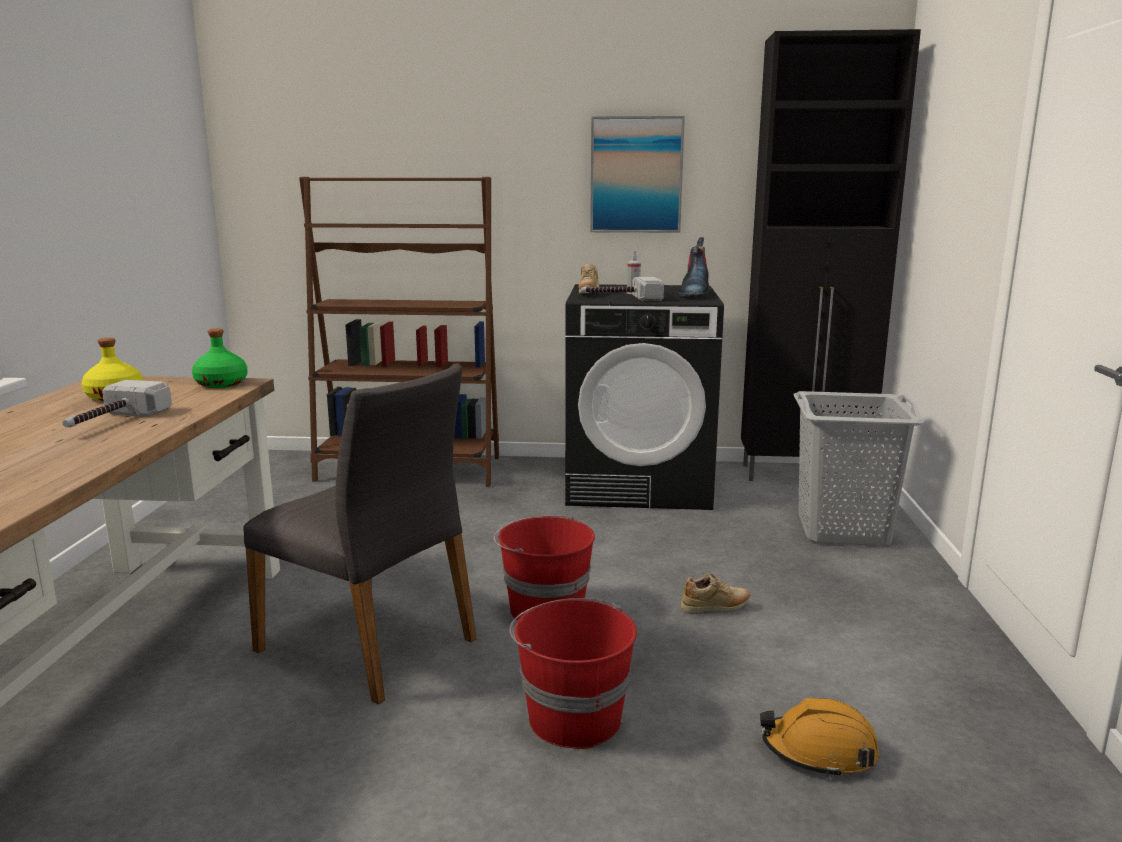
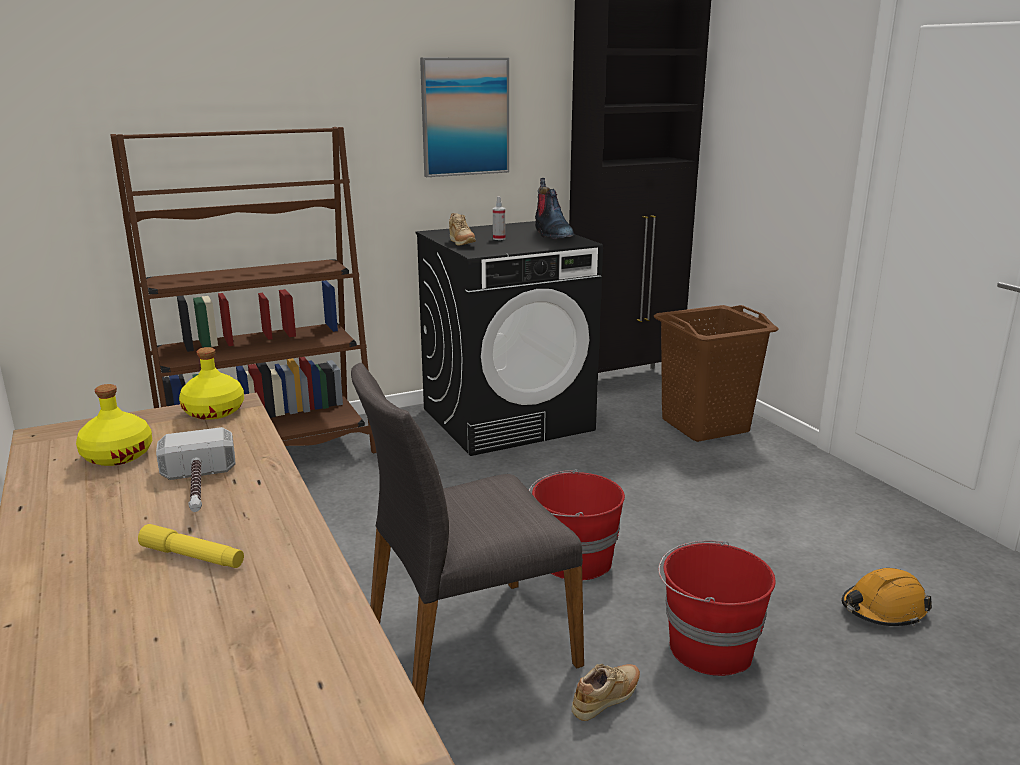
camera: 30 degrees left, 5 degrees up
green bottle [192,328,248,388] -> yellow bottle [179,347,244,420]
grey chair [243,364,477,704] -> grey chair turned 150 degrees clockwise [351,363,584,705]
hammer [581,277,664,301] -> none
beige shoe [681,574,750,614] -> beige shoe moved to [572,664,640,721]
grey laundry basket [793,391,924,546] -> brown laundry basket [654,305,779,442]
none -> yellow flashlight [138,524,244,568]

